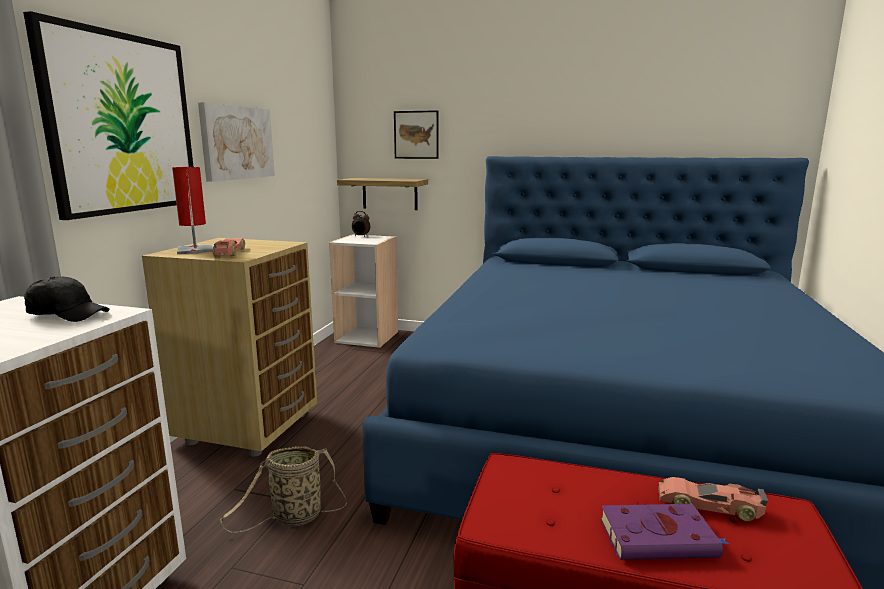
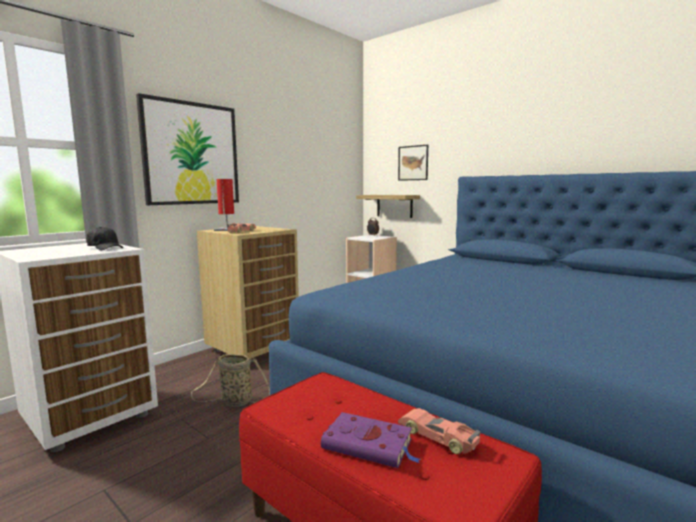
camera: 25 degrees right, 5 degrees down
picture [198,102,275,182] -> none

